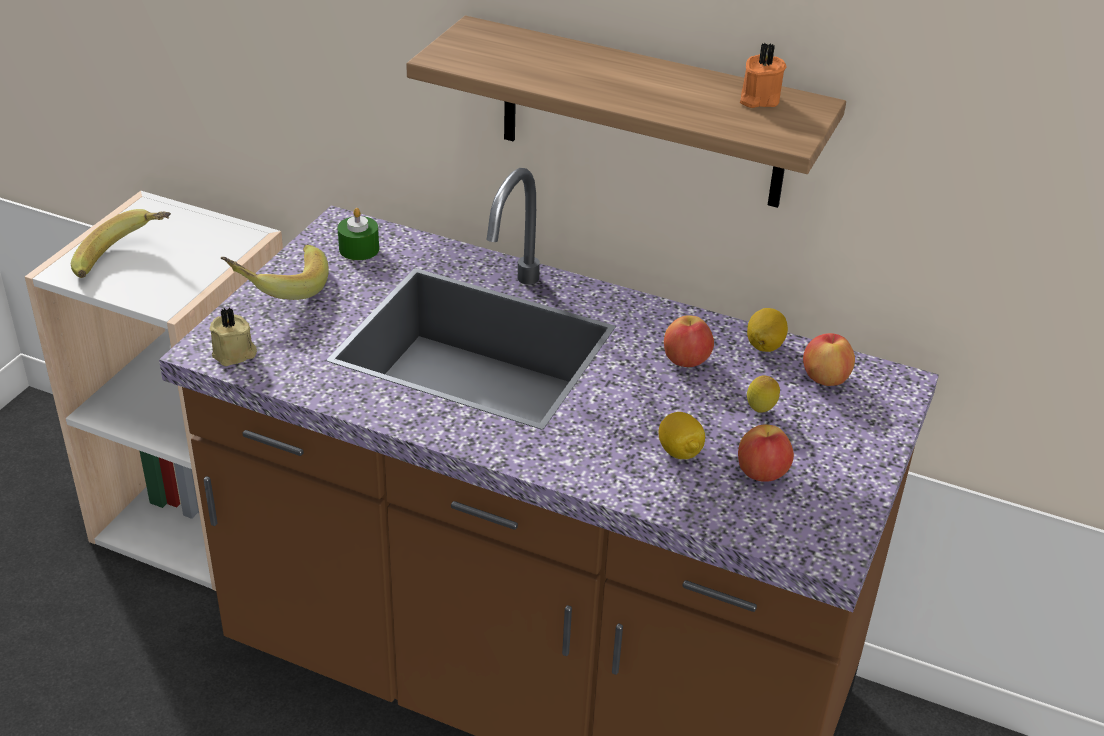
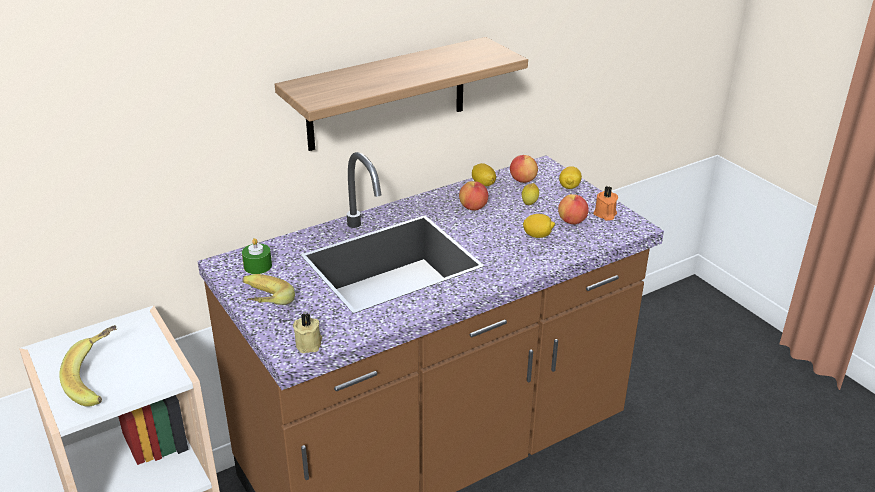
camera: 55 degrees left, 5 degrees down
orange candle [740,43,787,108] -> orange candle moved to [593,186,618,221]
none -> lemon [559,166,582,189]

